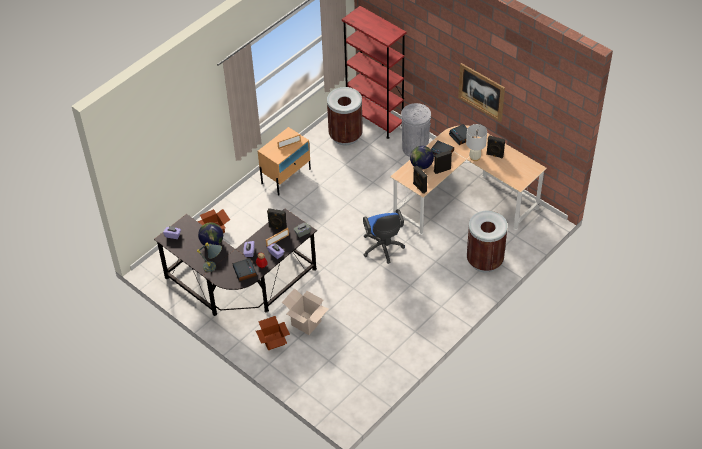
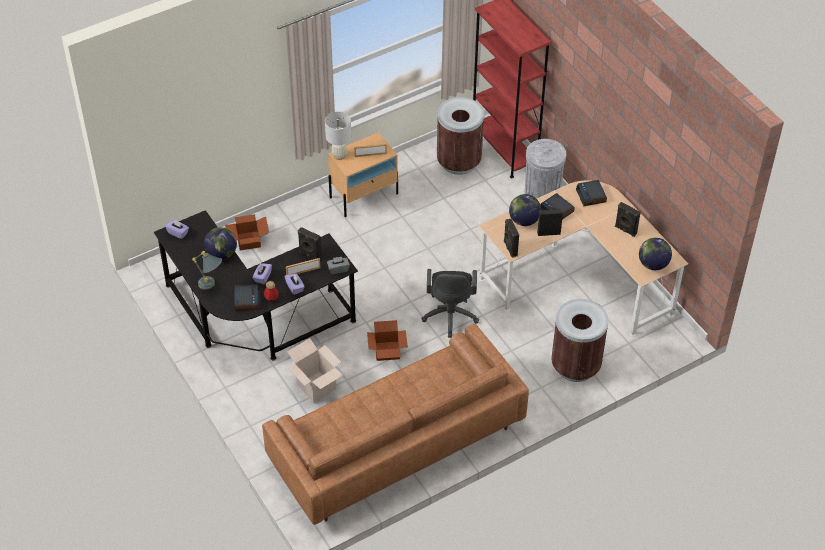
camera: 15 degrees right, 0 degrees up
cardboard box [256,316,290,350] -> cardboard box moved to [367,320,408,361]
blue office chair [363,209,405,264] -> black office chair [421,269,479,338]
picture [458,63,505,122] -> none
white table lamp [466,124,487,161] -> white table lamp moved to [325,112,351,160]
none -> brown sofa [262,323,529,525]
none -> globe [639,238,672,270]

